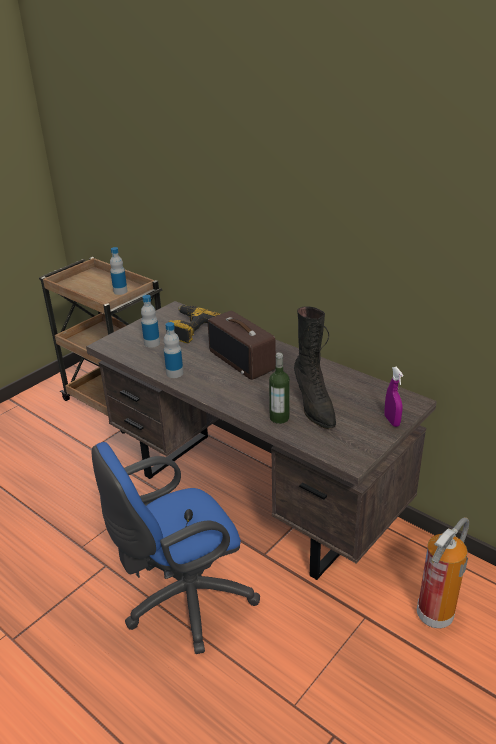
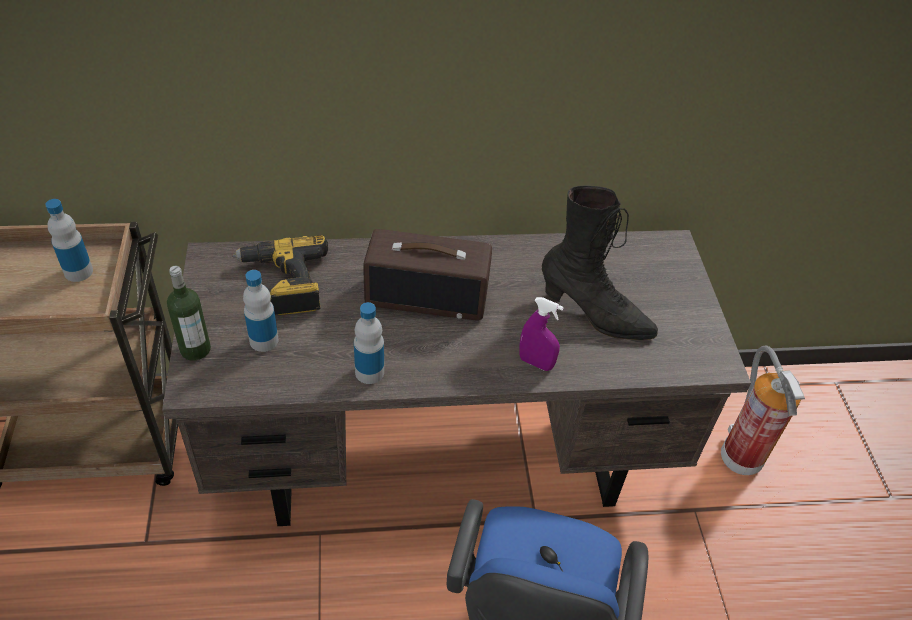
camera: 50 degrees left, 15 degrees up
bottle [269,352,290,424] -> bottle moved to [167,266,211,361]
purple spray bottle [384,367,403,427] -> purple spray bottle moved to [519,297,564,371]

